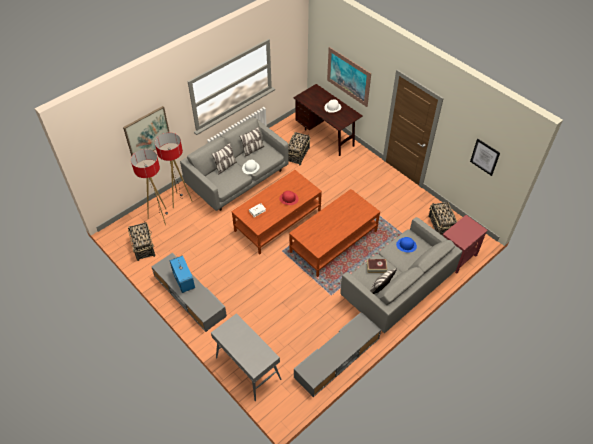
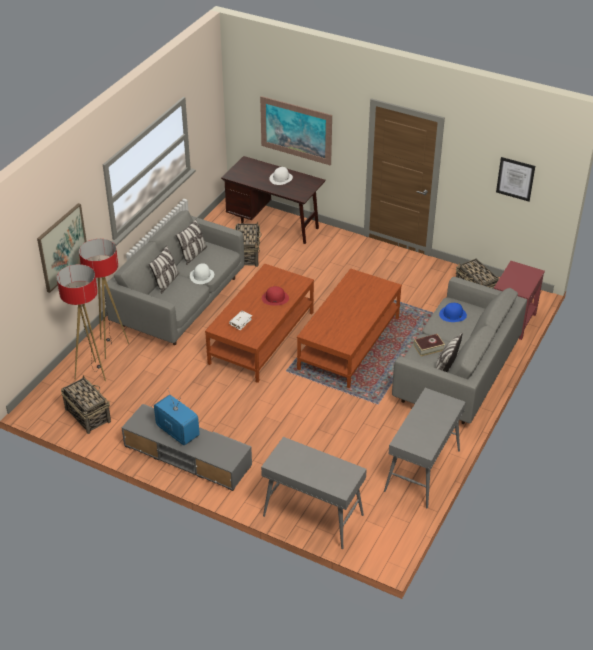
camera: 20 degrees left, 10 degrees down
grey tv stand [294,312,381,397] -> grey console table [384,388,466,509]

